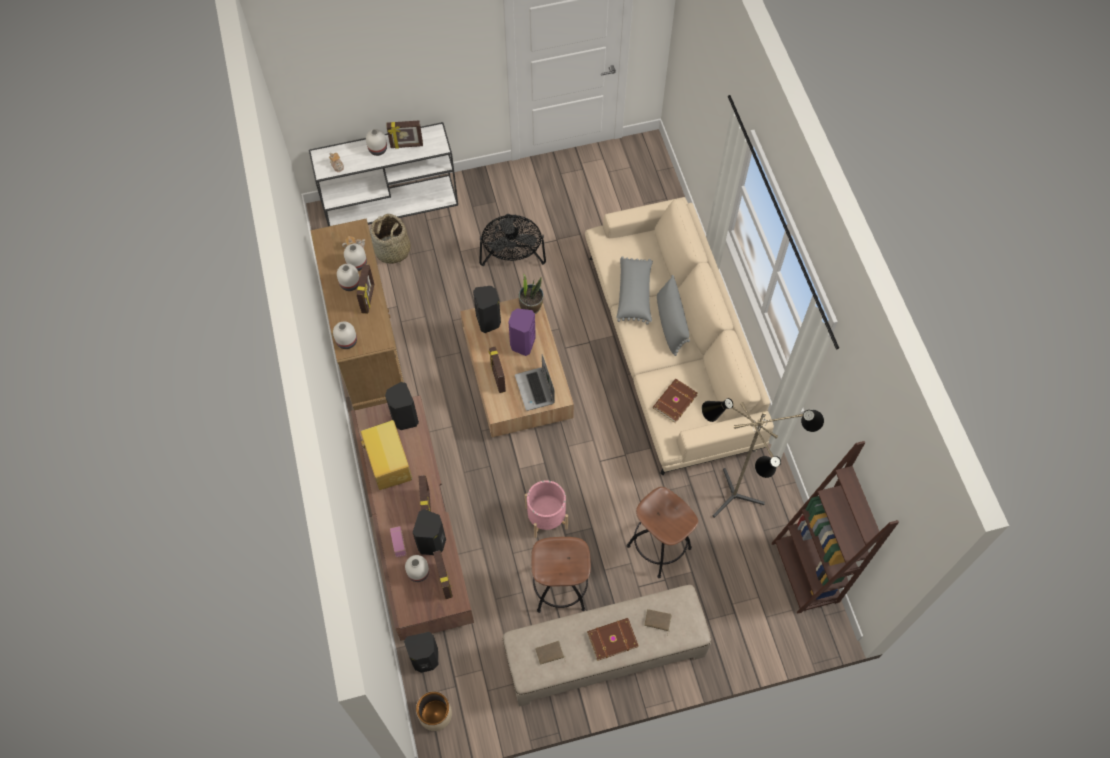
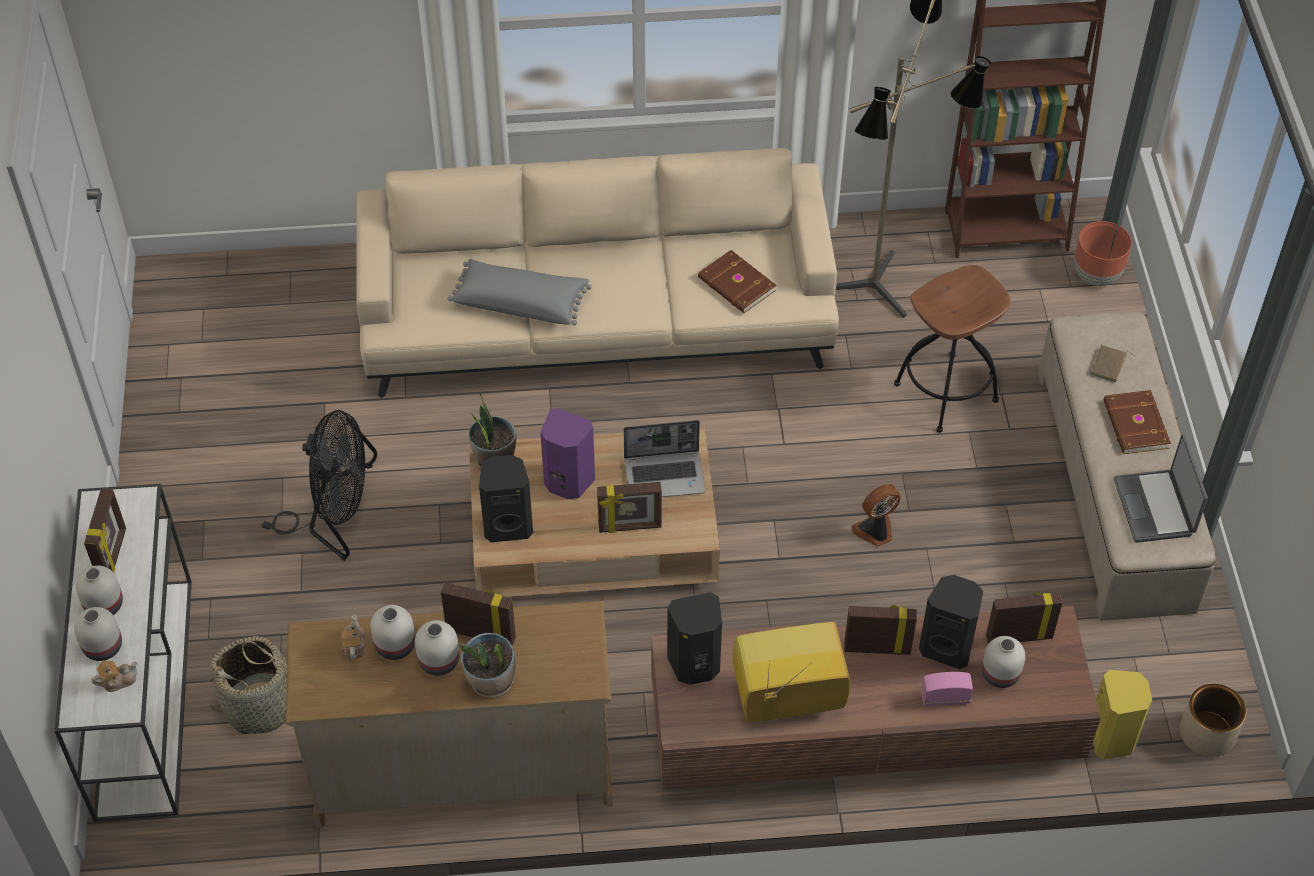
camera: 80 degrees left, 10 degrees down
white vase [333,321,357,349] -> white vase moved to [74,607,122,661]
black speaker [404,632,438,673] -> yellow speaker [1093,670,1152,760]
pink planter [525,480,568,538] -> fan [852,484,901,547]
brown stool [531,537,591,613] -> none
brown book [535,641,566,665] -> laptop [1114,434,1208,543]
grey pillow [657,275,690,356] -> none
none -> potted plant [461,633,516,697]
none -> brown planter [1074,221,1132,286]

